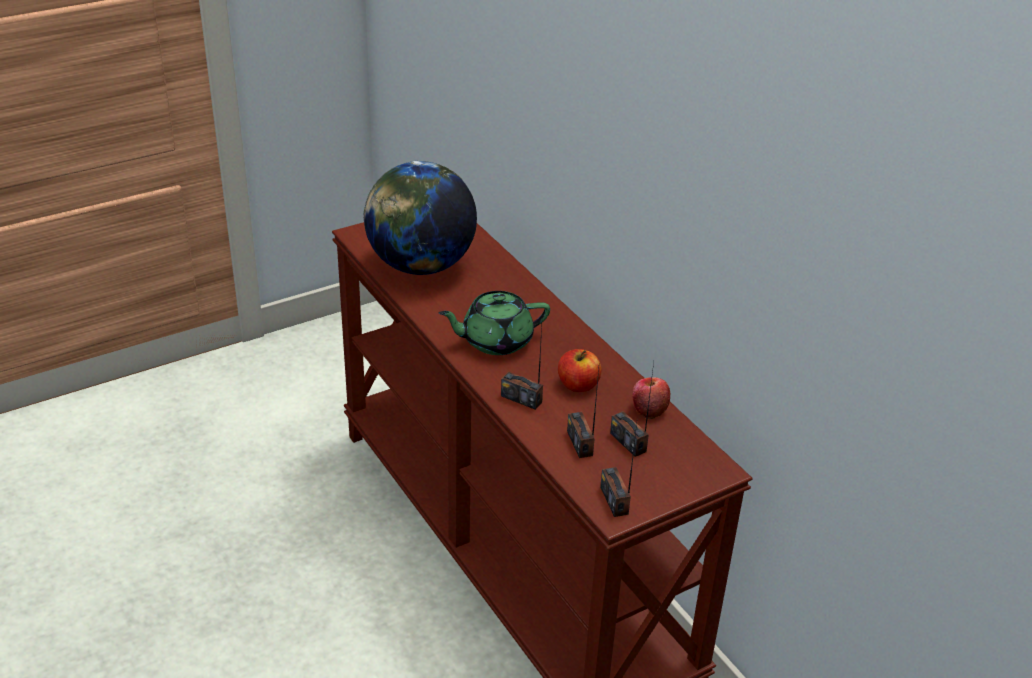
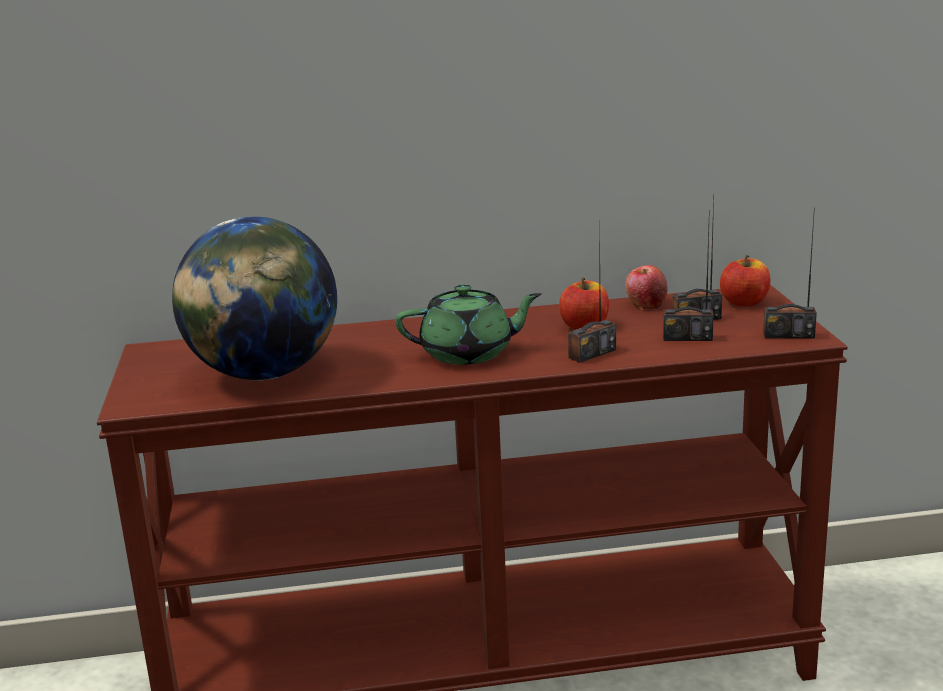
camera: 65 degrees left, 15 degrees down
green teapot [439,291,550,355] -> green teapot turned 105 degrees counterclockwise [395,284,542,365]
none -> apple [720,255,770,306]

